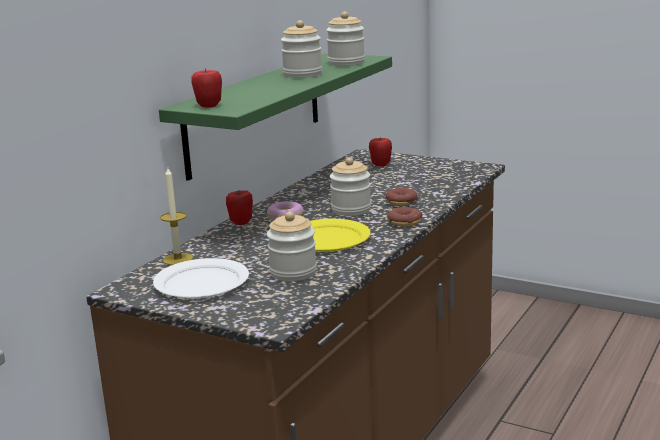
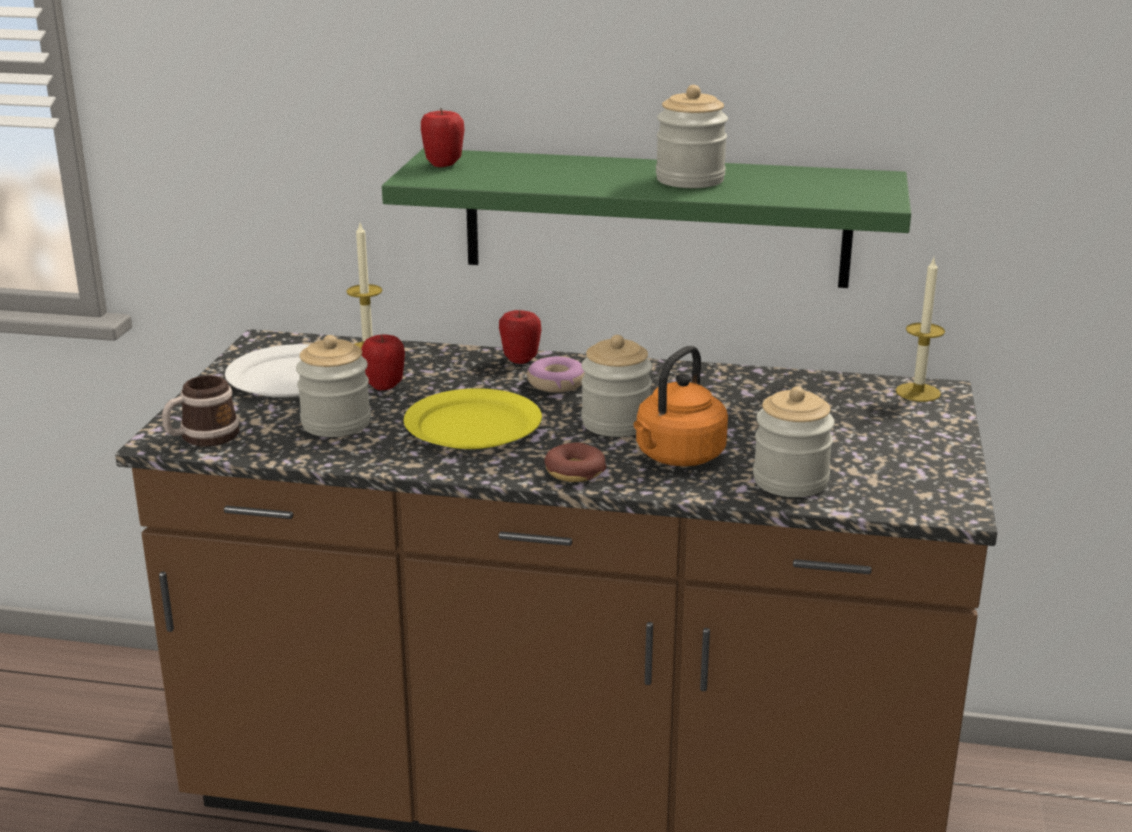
camera: 70 degrees right, 5 degrees up
jar [326,11,365,66] -> jar moved to [753,386,834,497]
apple [369,137,392,167] -> apple moved to [361,334,405,391]
donut [386,188,418,206] -> orange kettle [633,346,728,466]
none -> mug [162,375,239,447]
none -> candle [896,258,945,402]

